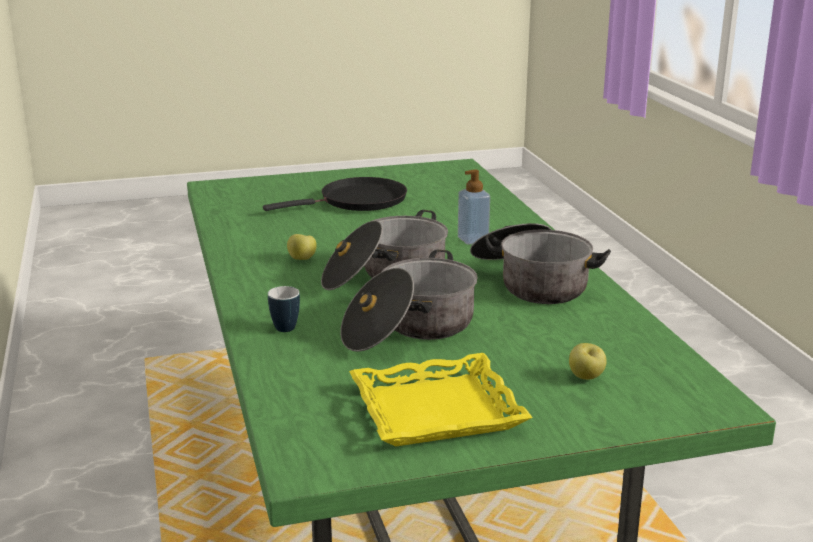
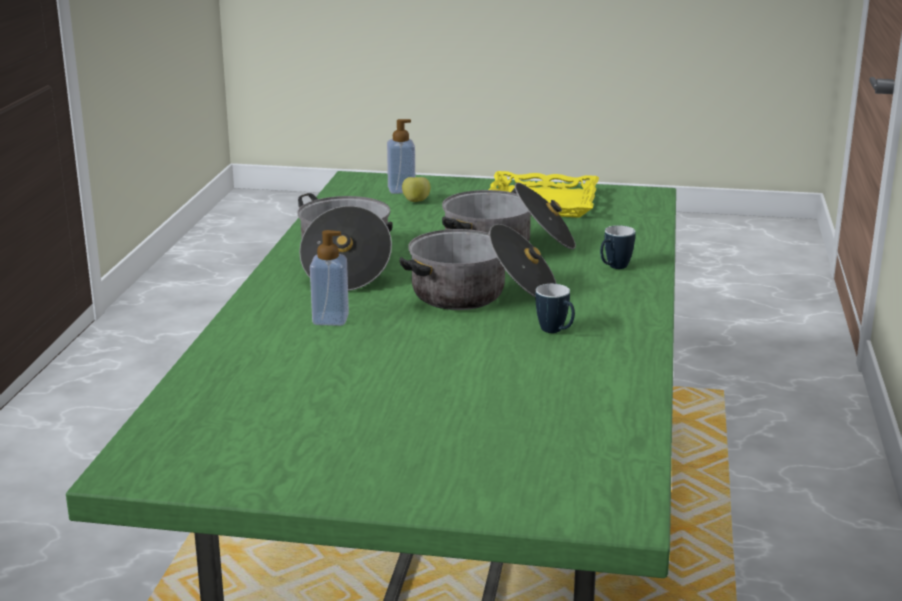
camera: 155 degrees left, 0 degrees up
black frying pan [263,177,407,211] -> none
apple [287,234,317,260] -> mug [535,284,575,333]
none -> soap dispenser [387,119,415,194]

